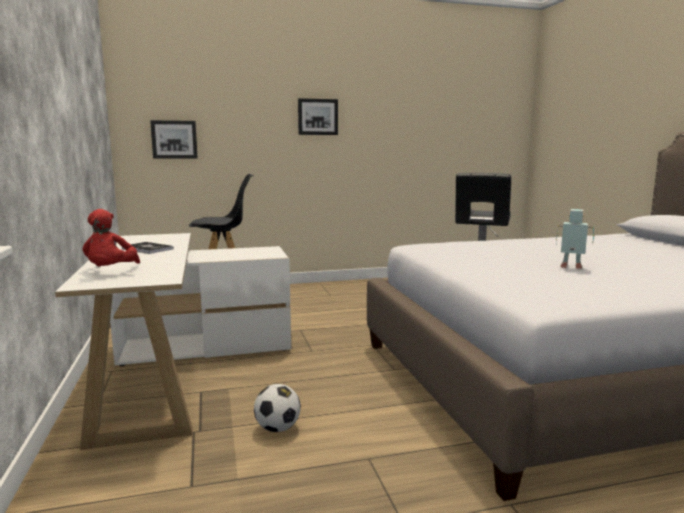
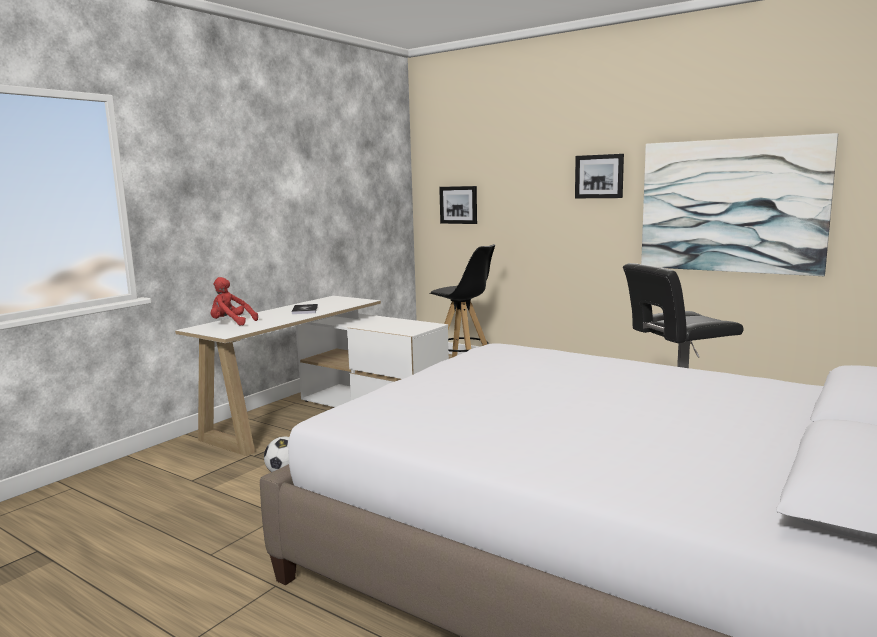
camera: 50 degrees right, 0 degrees up
red plush toy [82,209,140,267] -> red plush toy turned 60 degrees clockwise [211,277,258,325]
toy robot [556,209,594,269] -> none
none -> picture [641,133,838,276]

